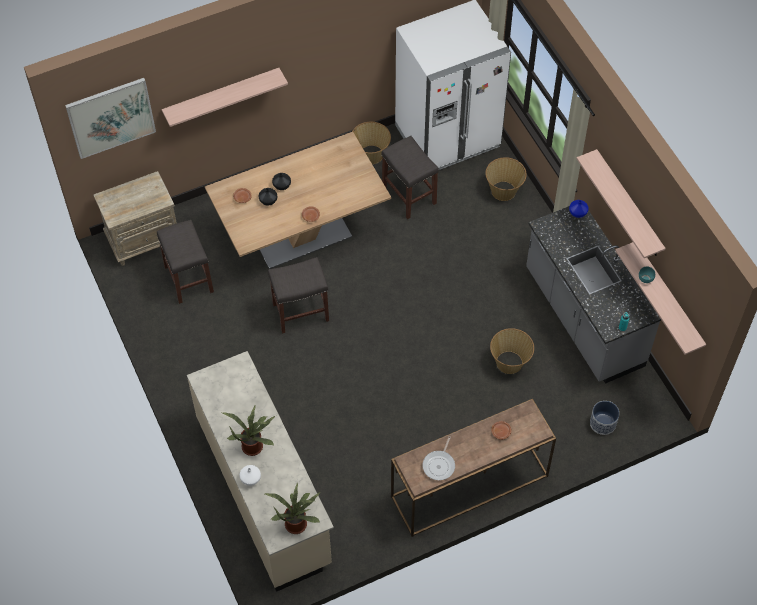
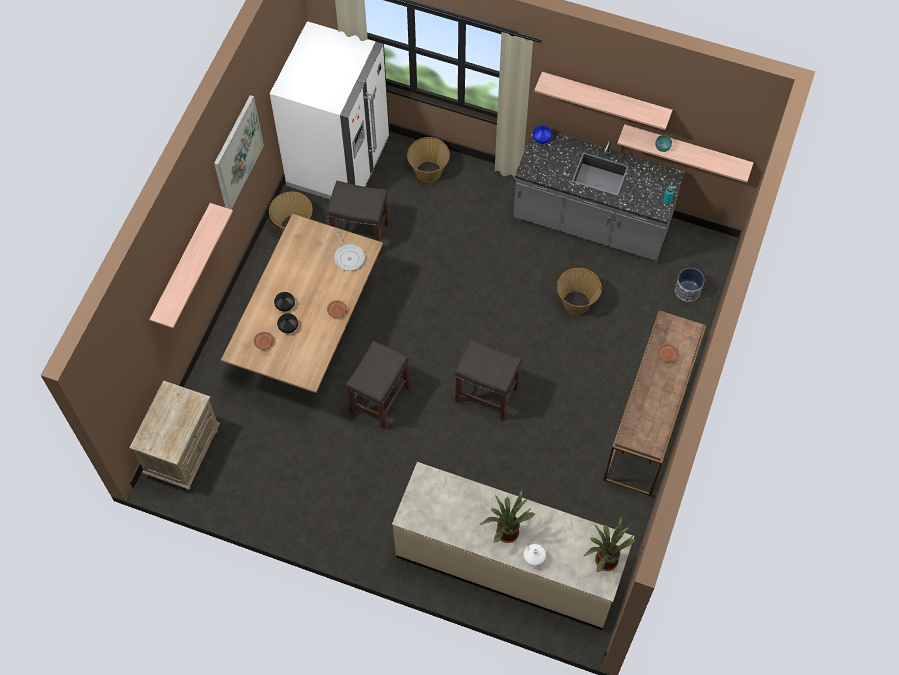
camera: 45 degrees left, 5 degrees up
picture [65,78,156,159] -> picture moved to [214,95,264,209]
grey stool [157,220,214,304] -> grey stool moved to [455,339,522,420]
frying pan [422,436,455,480] -> frying pan moved to [334,232,365,271]

